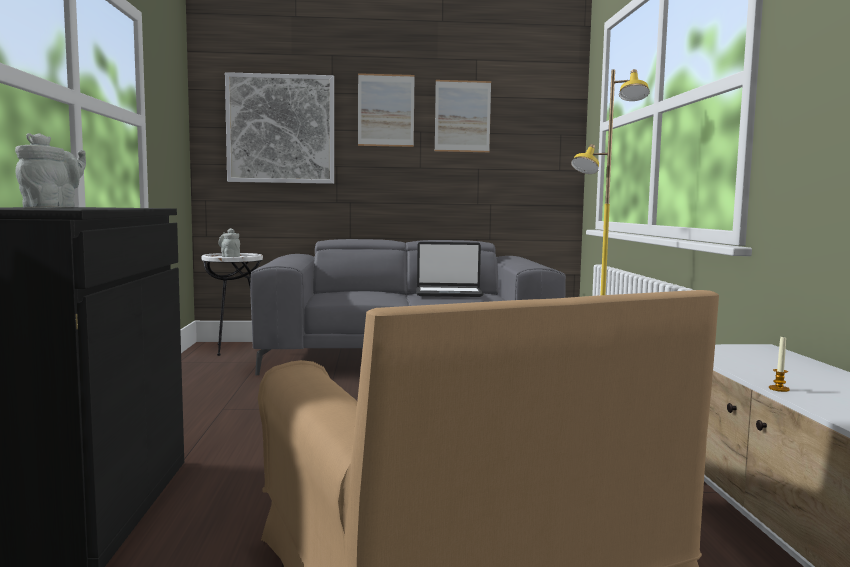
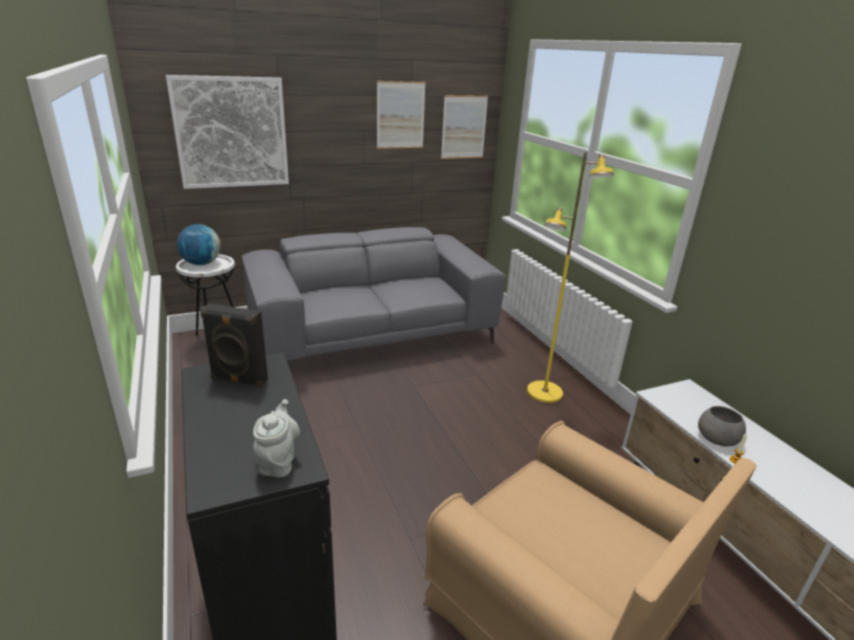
camera: 20 degrees left, 20 degrees up
grey teapot [219,228,240,257] -> globe [177,224,221,265]
picture [358,73,415,147] -> picture moved to [441,95,488,159]
laptop [416,242,483,297] -> none
none -> black speaker [200,303,268,388]
none -> grey bowl [698,406,746,447]

